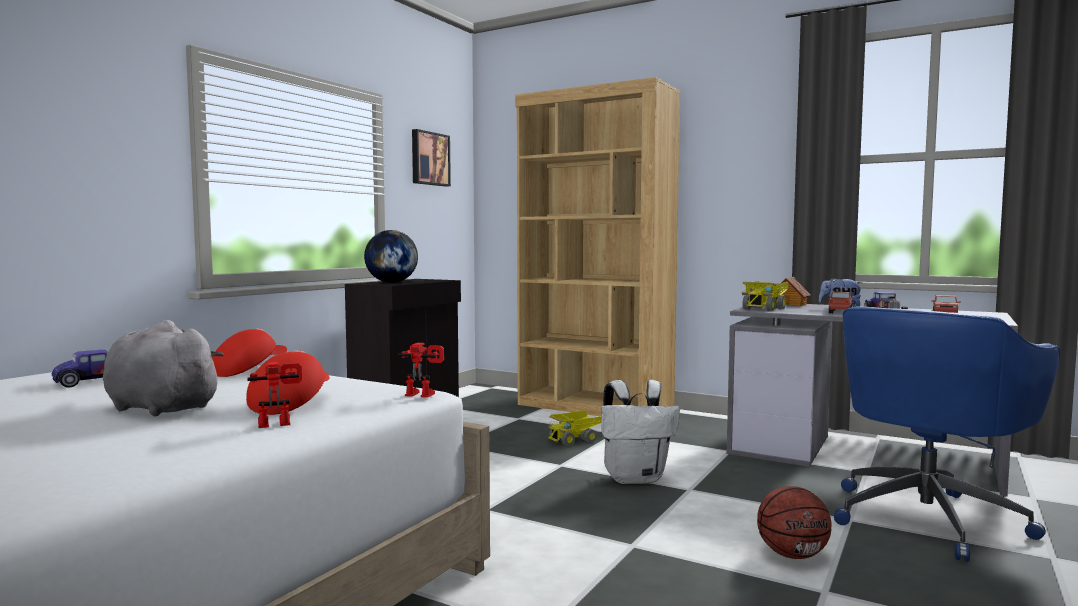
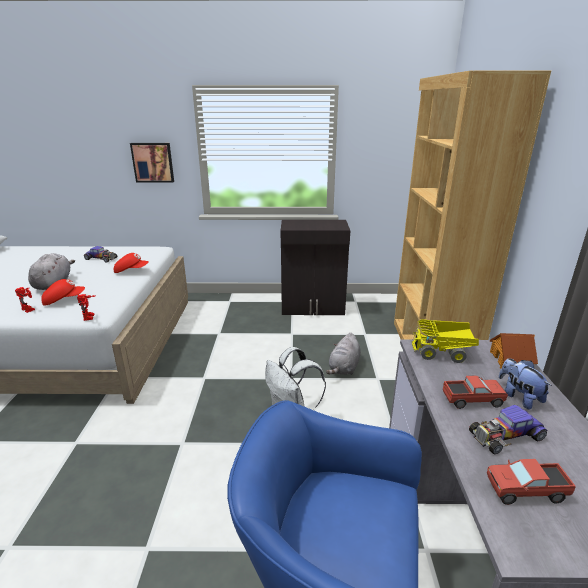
camera: 60 degrees right, 20 degrees up
globe [364,230,418,283] -> none
picture [412,129,451,187] -> picture moved to [130,143,174,182]
toy truck [548,410,602,446] -> grey plush toy [326,333,361,375]
basketball [757,486,832,559] -> none

